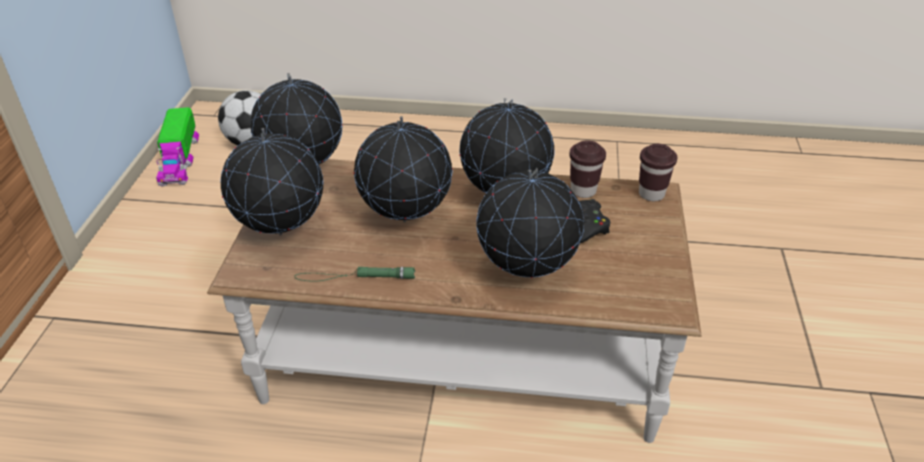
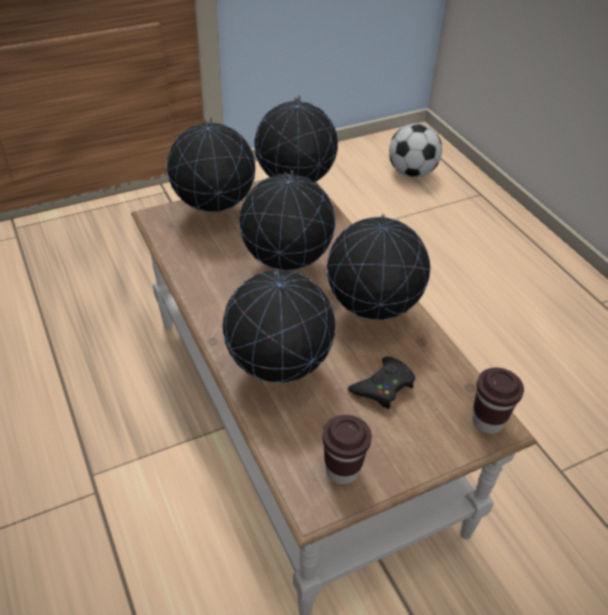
camera: 55 degrees right, 5 degrees up
toy truck [156,107,199,187] -> none
green flashlight [294,267,415,282] -> none
brown cup [569,140,606,198] -> brown cup moved to [322,415,372,485]

